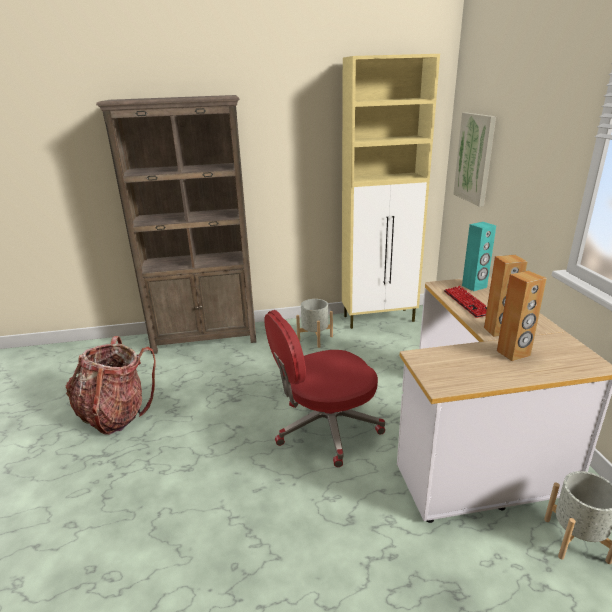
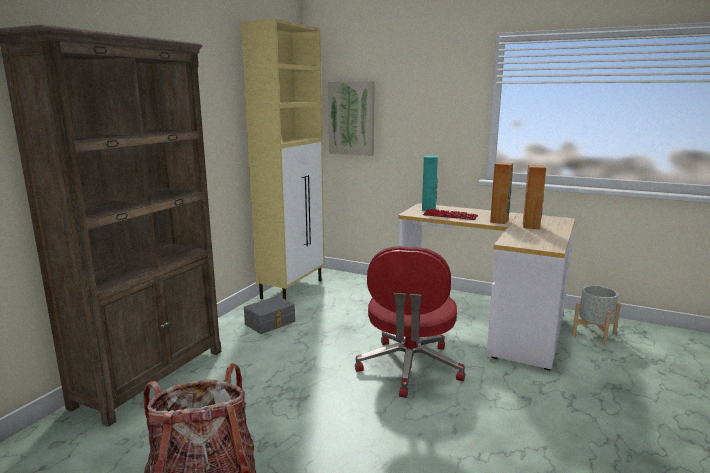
camera: 55 degrees left, 10 degrees down
grey planter [296,299,333,348] -> grey storage box [244,296,295,334]

